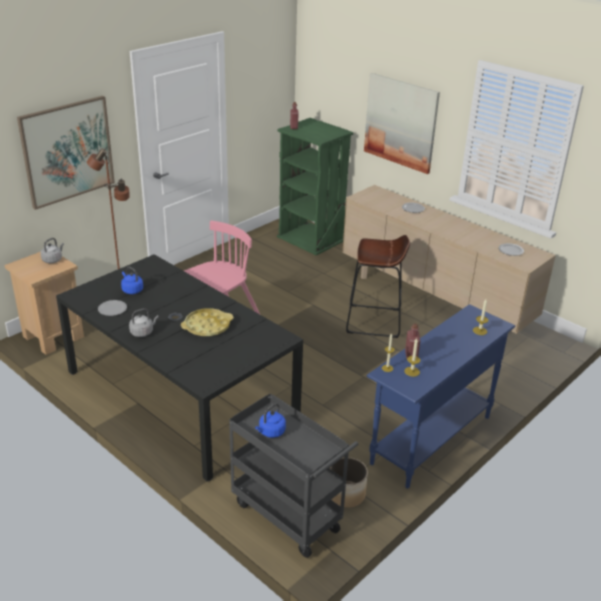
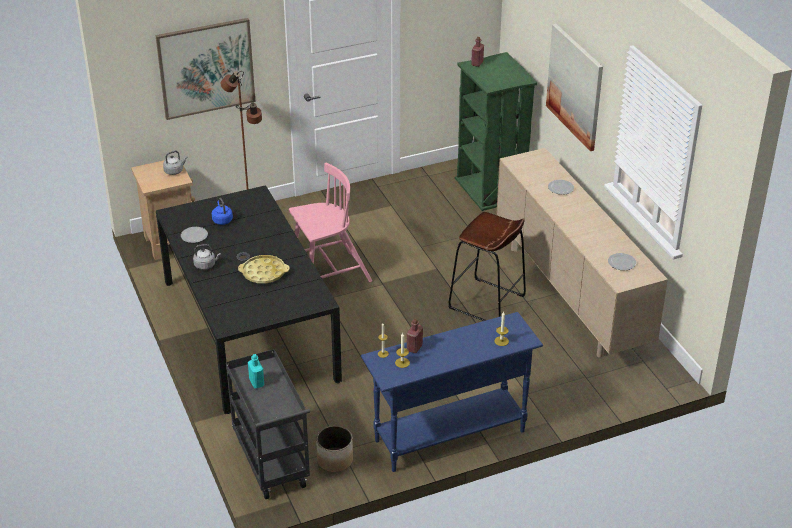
camera: 25 degrees right, 5 degrees up
blue kettle [255,403,286,438] -> turquoise bottle [248,354,264,388]

